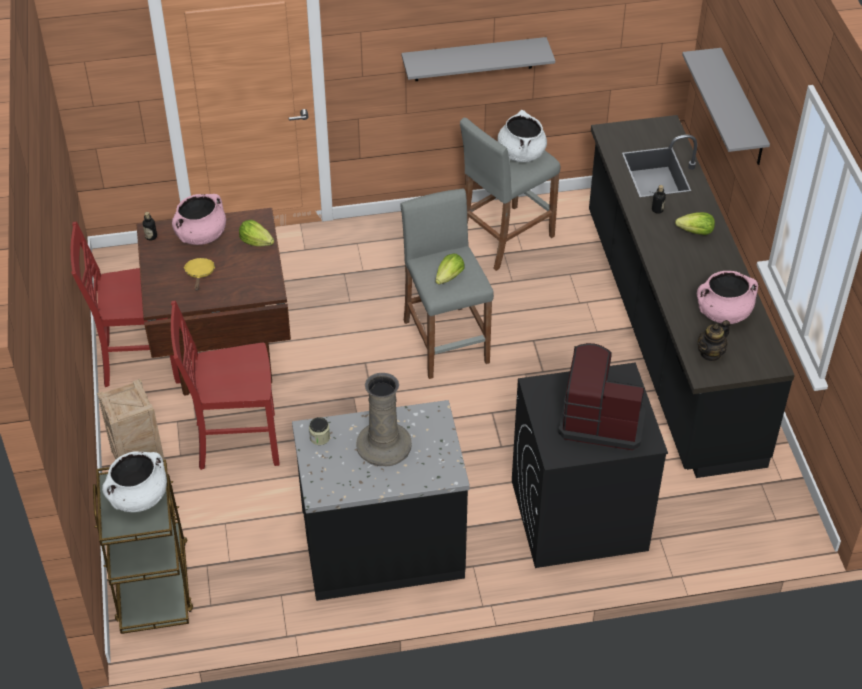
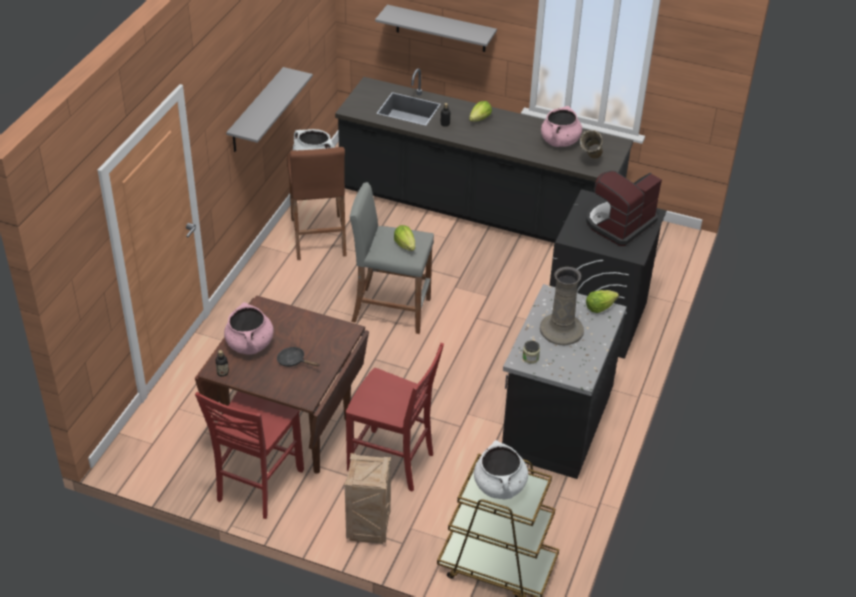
camera: 60 degrees left, 5 degrees down
red chair [171,301,280,470] -> red chair turned 90 degrees counterclockwise [346,343,444,492]
yellow frying pan [184,258,216,291] -> black frying pan [277,347,320,367]
lettuce [239,220,274,246] -> lettuce moved to [586,290,619,313]
grey stool [460,118,560,271] -> brown stool [287,147,347,260]
teapot [698,320,730,362] -> beige vase [580,130,603,159]

